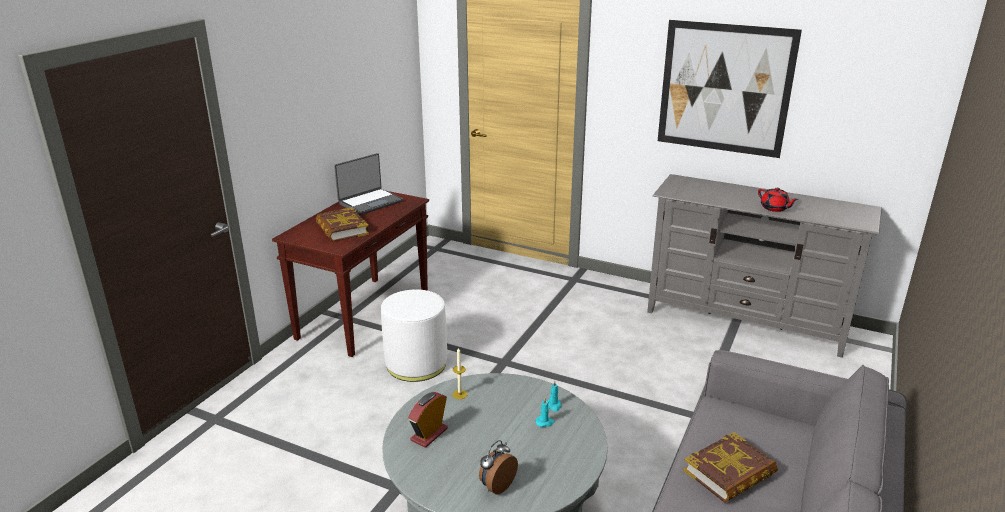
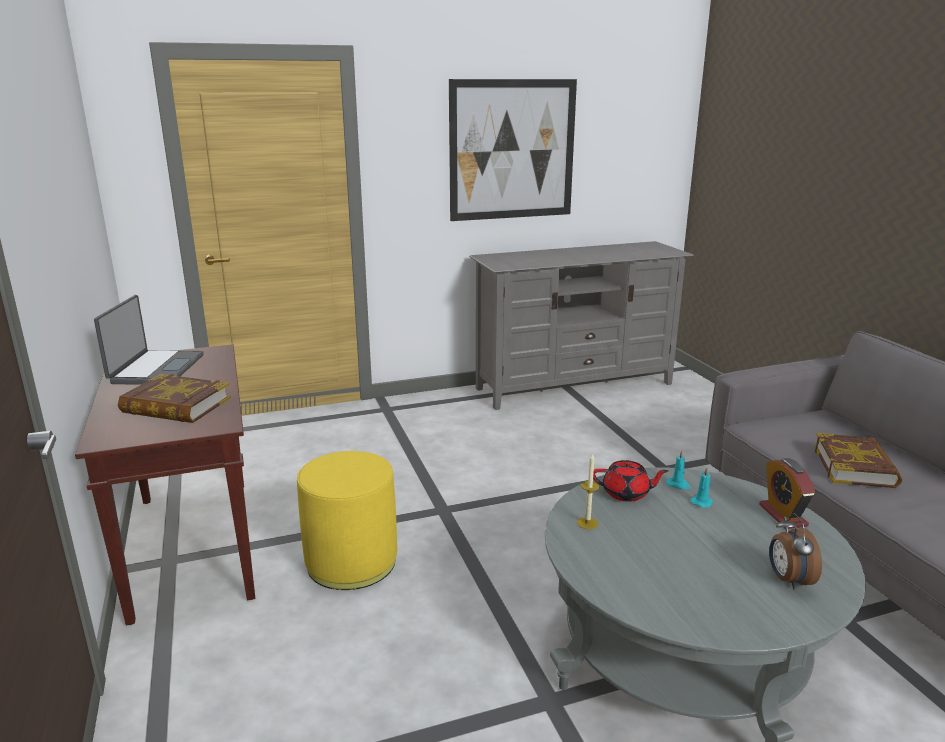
camera: 45 degrees left, 5 degrees down
white ottoman [381,289,447,382] -> yellow ottoman [297,451,397,590]
alarm clock [408,392,448,448] -> alarm clock moved to [759,458,816,529]
red teapot [758,188,798,212] -> red teapot moved to [593,460,668,502]

